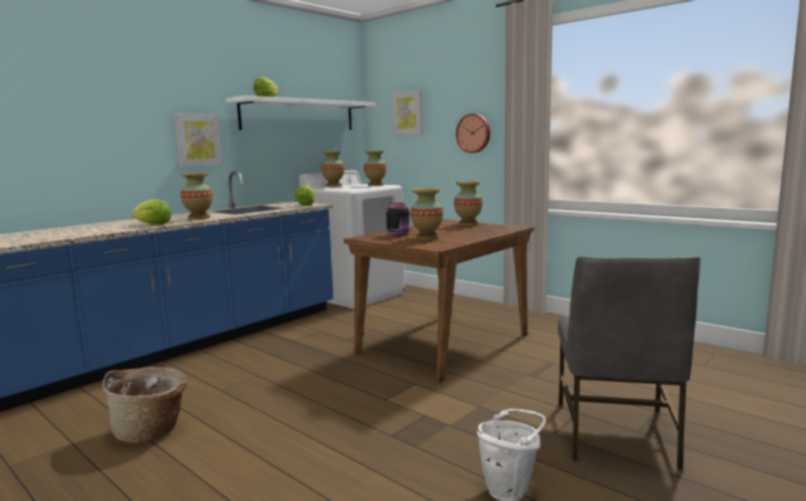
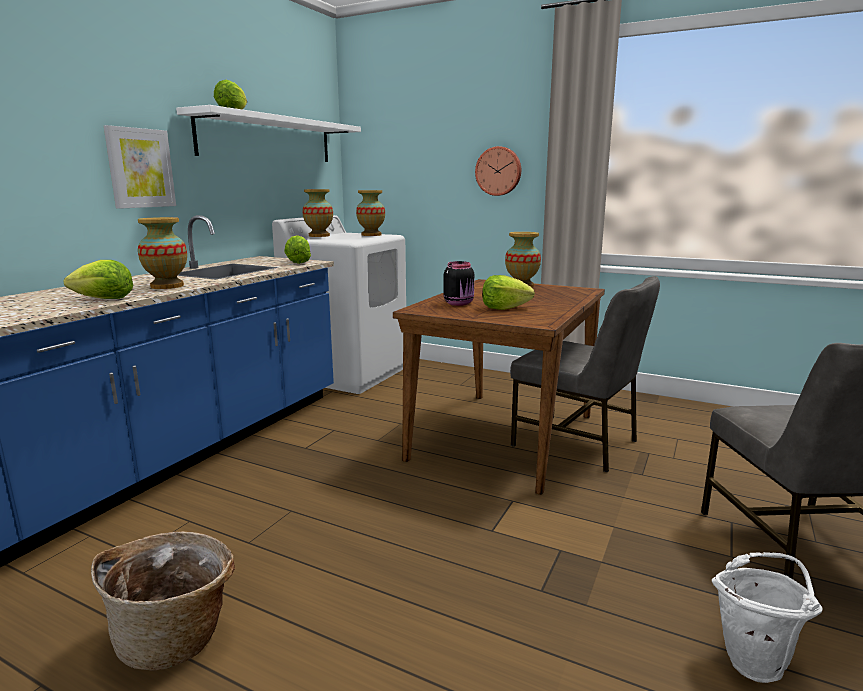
camera: 15 degrees left, 5 degrees up
picture [392,89,423,135] -> none
vase [410,188,443,240] -> lettuce [482,275,535,310]
none -> grey chair [510,276,660,472]

